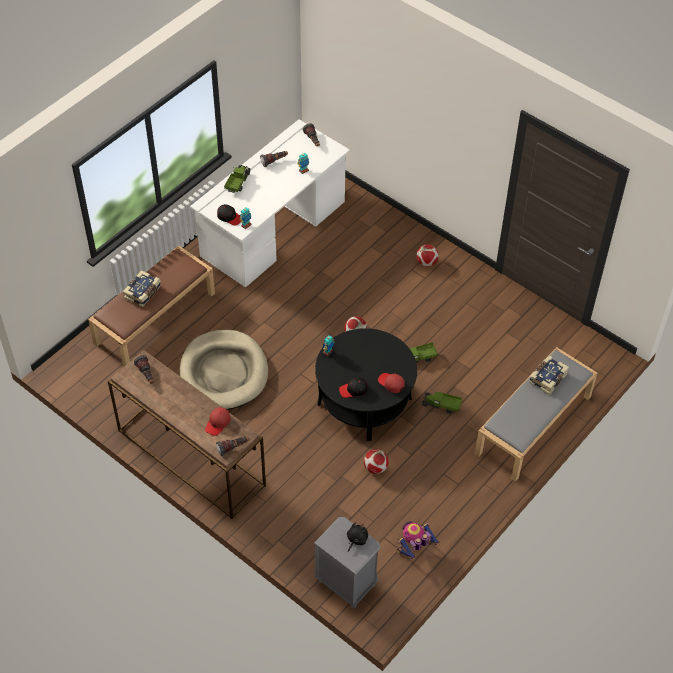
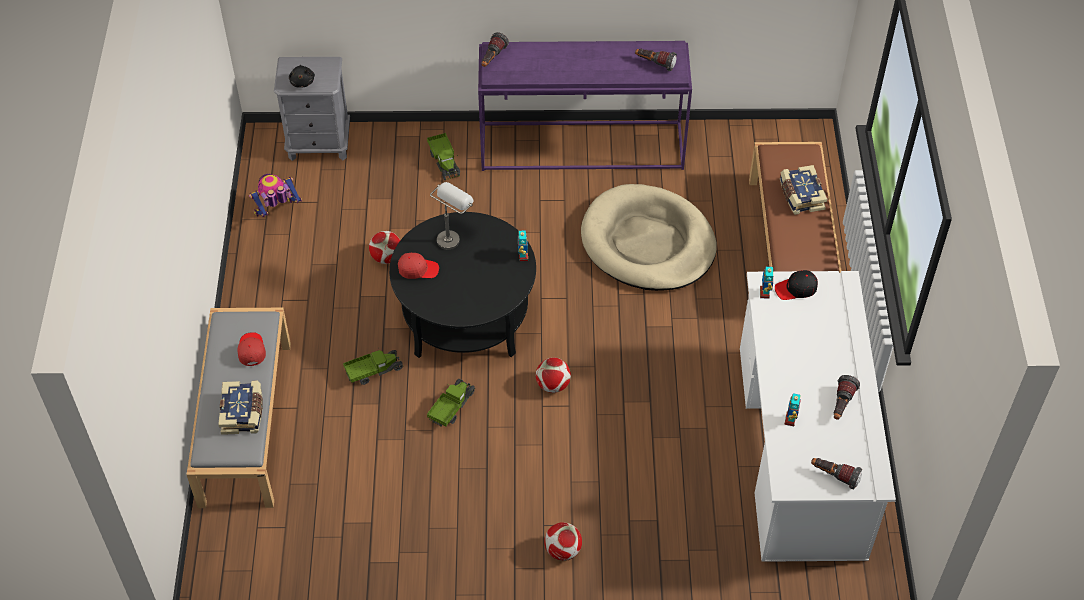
camera: 140 degrees right, 0 degrees up
brown console table [108,350,266,519] -> purple console table [478,41,692,171]
red cap [205,407,230,436] -> red cap moved to [237,332,266,366]
toy truck [224,165,251,193] -> toy truck moved to [427,133,460,180]
black cap [339,378,368,398] -> grey table lamp [430,182,474,250]
toy robot [397,521,439,559] -> toy robot turned 135 degrees counterclockwise [249,174,302,217]

